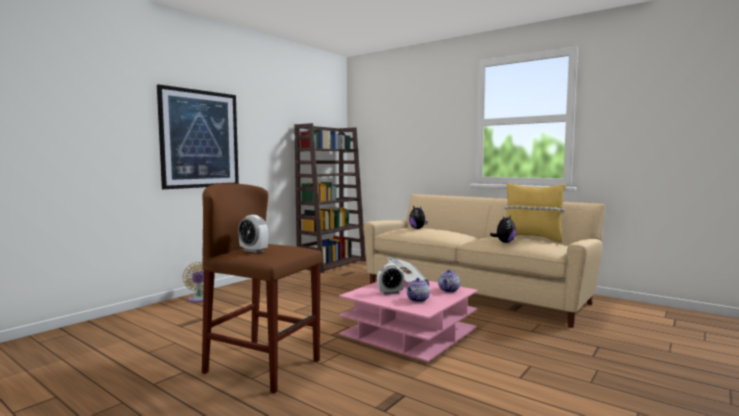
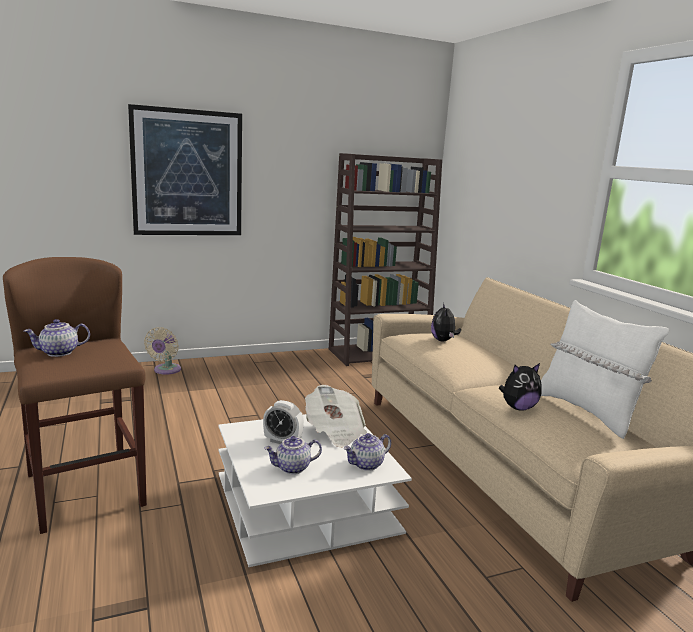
camera: 30 degrees right, 10 degrees up
alarm clock [238,215,269,253] -> teapot [24,319,90,357]
pink coffee table [339,280,478,362] -> white coffee table [219,414,412,567]
yellow pillow [504,183,566,243] -> white pillow [541,300,669,439]

